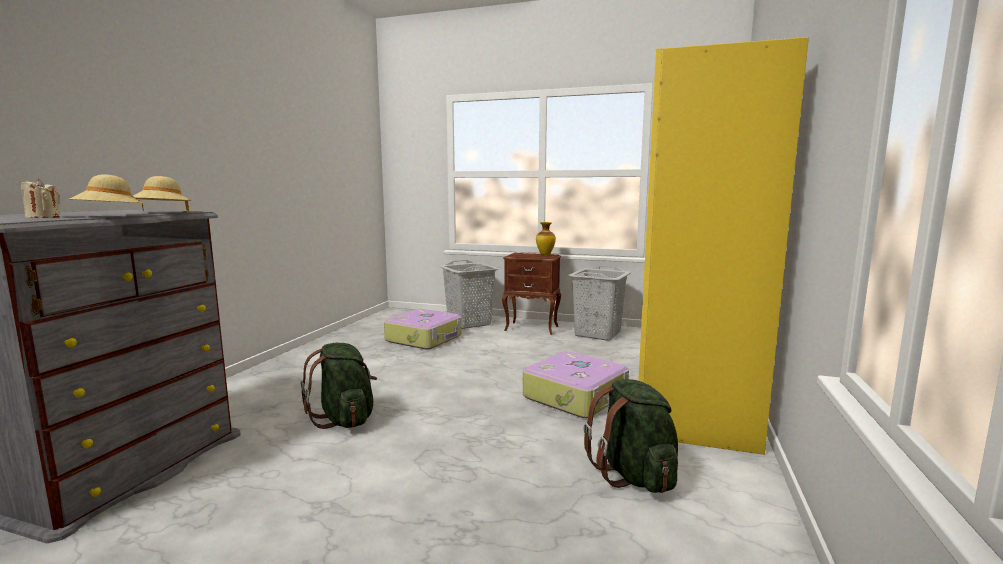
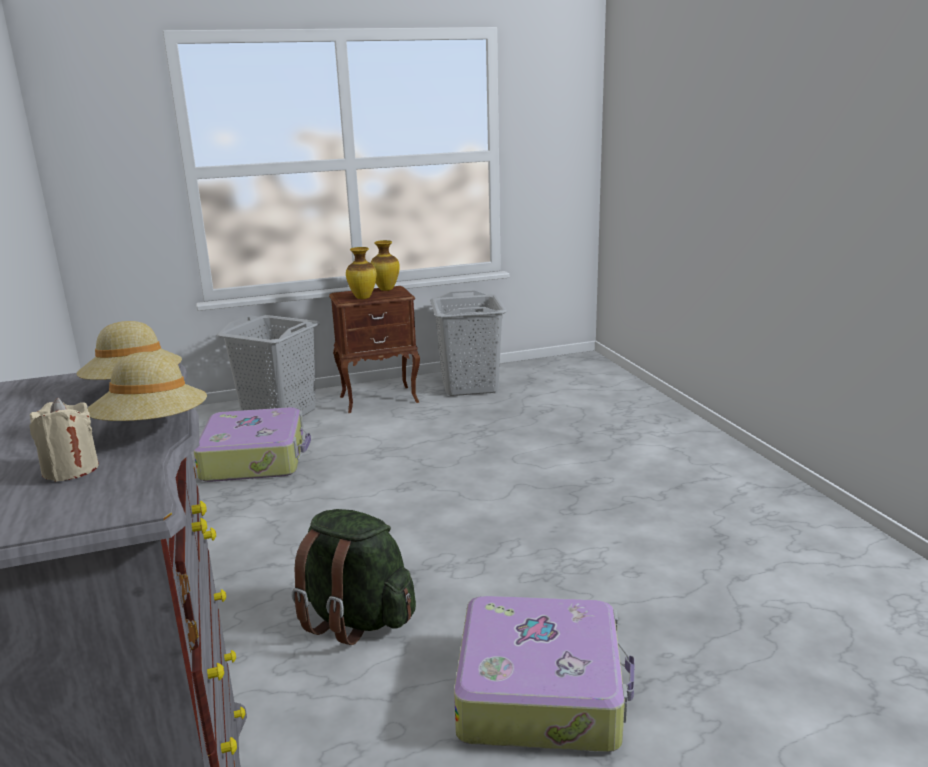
camera: 35 degrees left, 10 degrees up
suitcase [523,351,629,418] -> suitcase moved to [454,596,635,752]
green backpack [584,379,678,493] -> none
yellow wardrobe [638,37,809,455] -> none
none -> vase [346,247,377,299]

